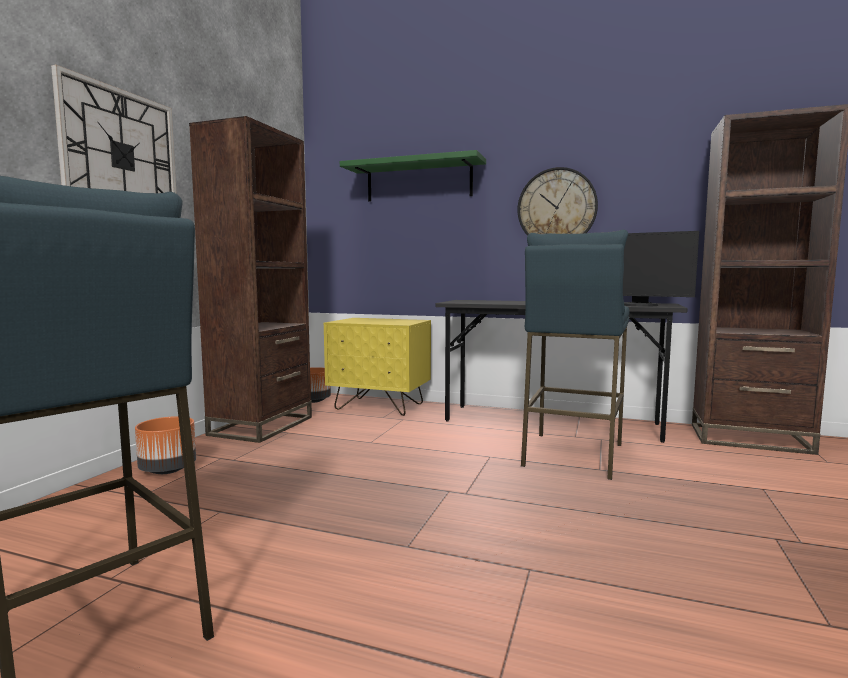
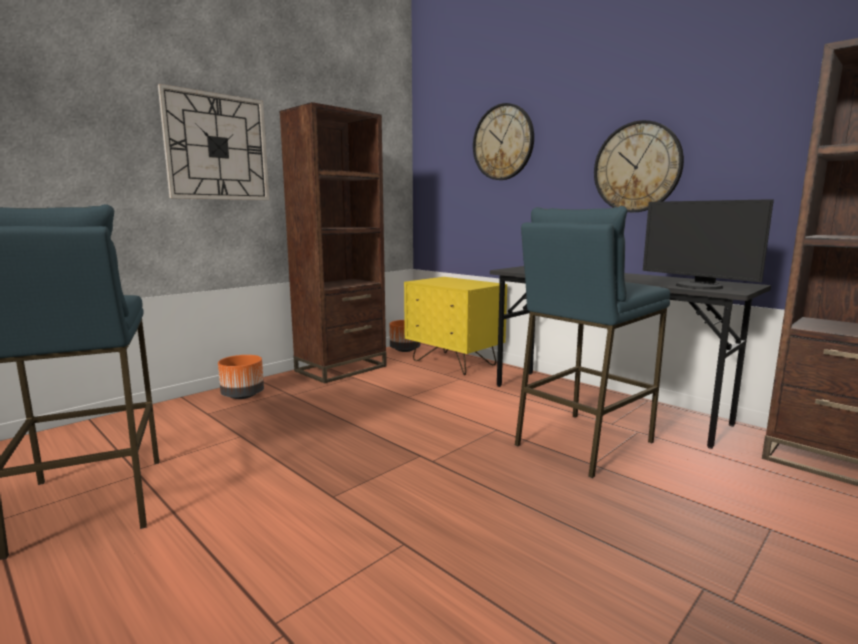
camera: 25 degrees right, 5 degrees up
green shelf [340,150,486,202] -> wall clock [473,103,534,180]

